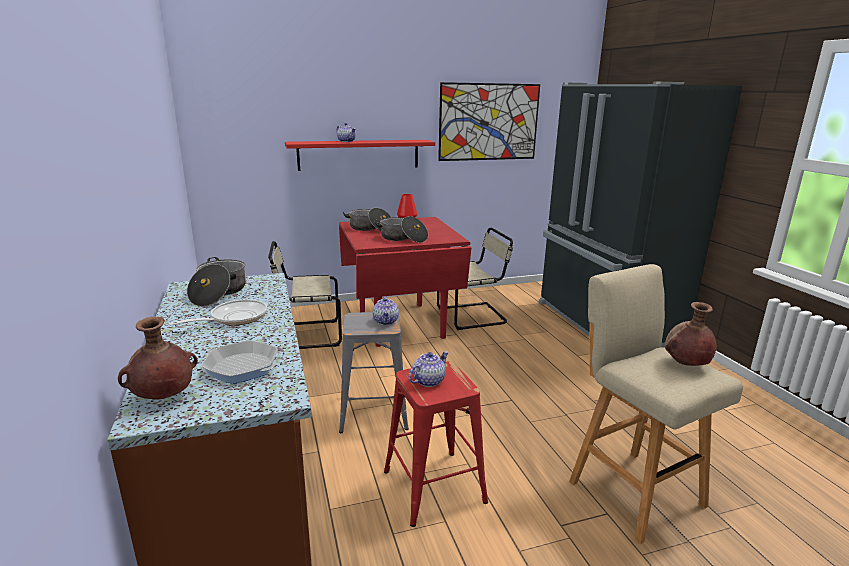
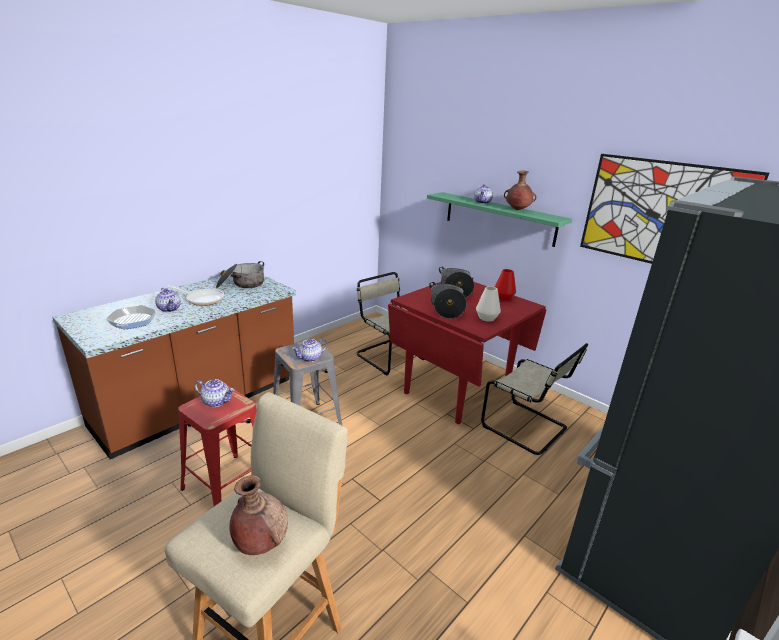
camera: 60 degrees right, 5 degrees up
brown vase [118,317,198,399] -> brown vase moved to [504,171,537,210]
red shelf [285,140,435,171] -> green shelf [427,192,572,247]
none -> teapot [155,288,181,312]
none -> white vase [476,286,501,322]

